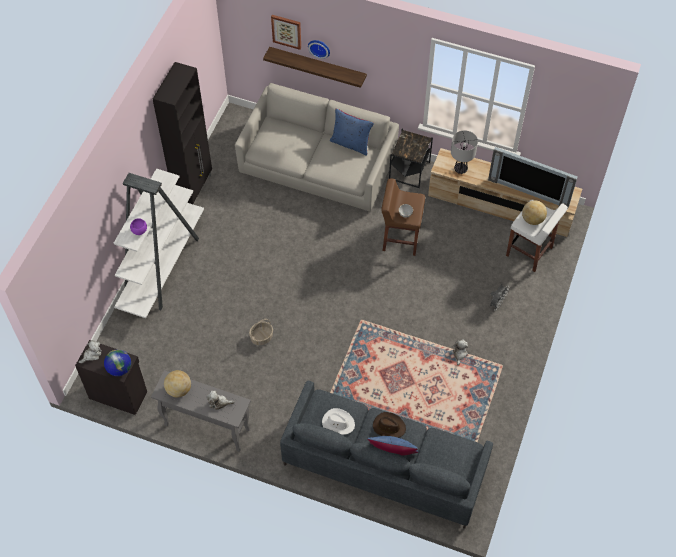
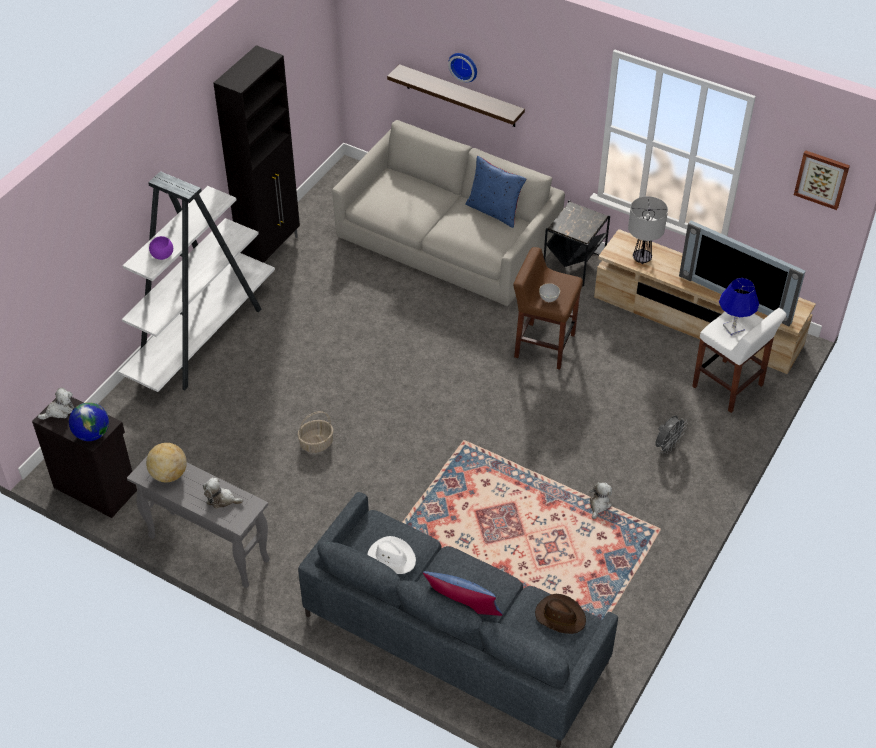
camera: 10 degrees right, 10 degrees down
picture [271,15,301,50] -> picture moved to [794,150,850,210]
brown hat [373,412,406,438] -> brown hat moved to [535,594,586,634]
globe [522,200,547,225] -> blue table lamp [719,278,759,336]

